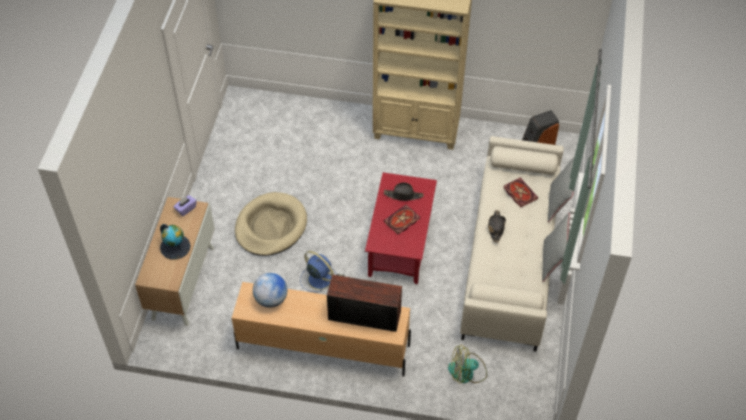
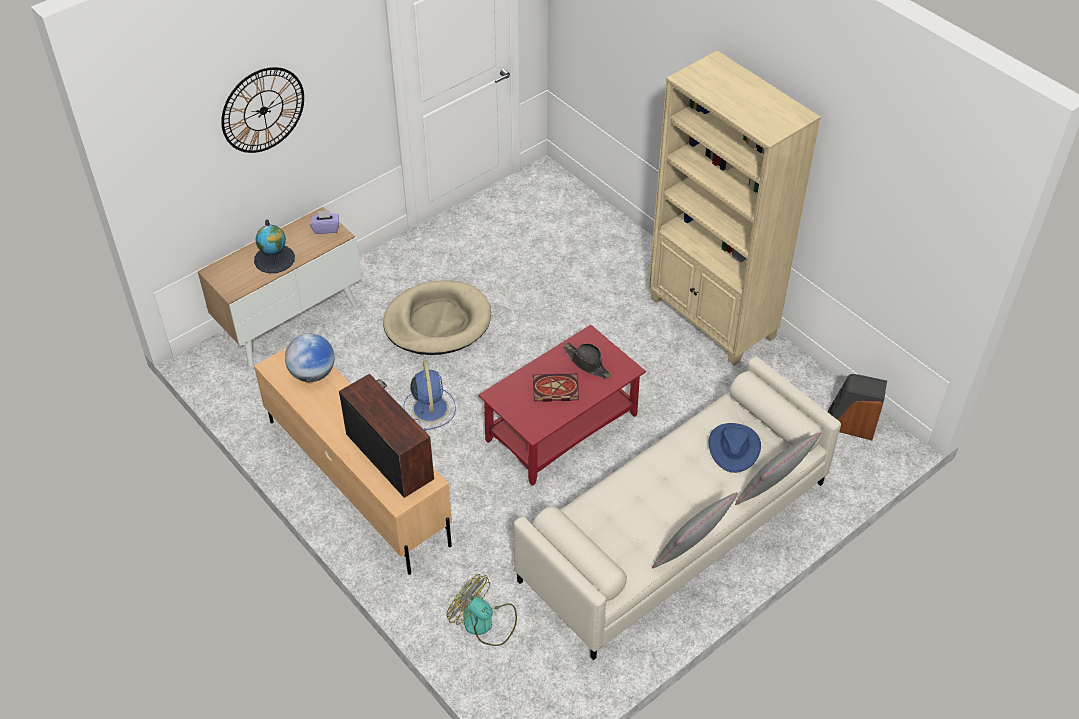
camera: 40 degrees right, 5 degrees down
black hat [488,210,506,243] -> none
book [503,178,538,207] -> blue hat [709,423,761,473]
none -> wall clock [221,67,304,153]

